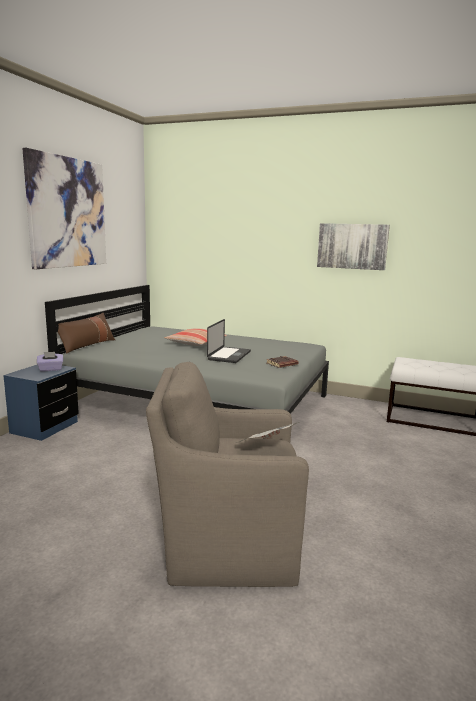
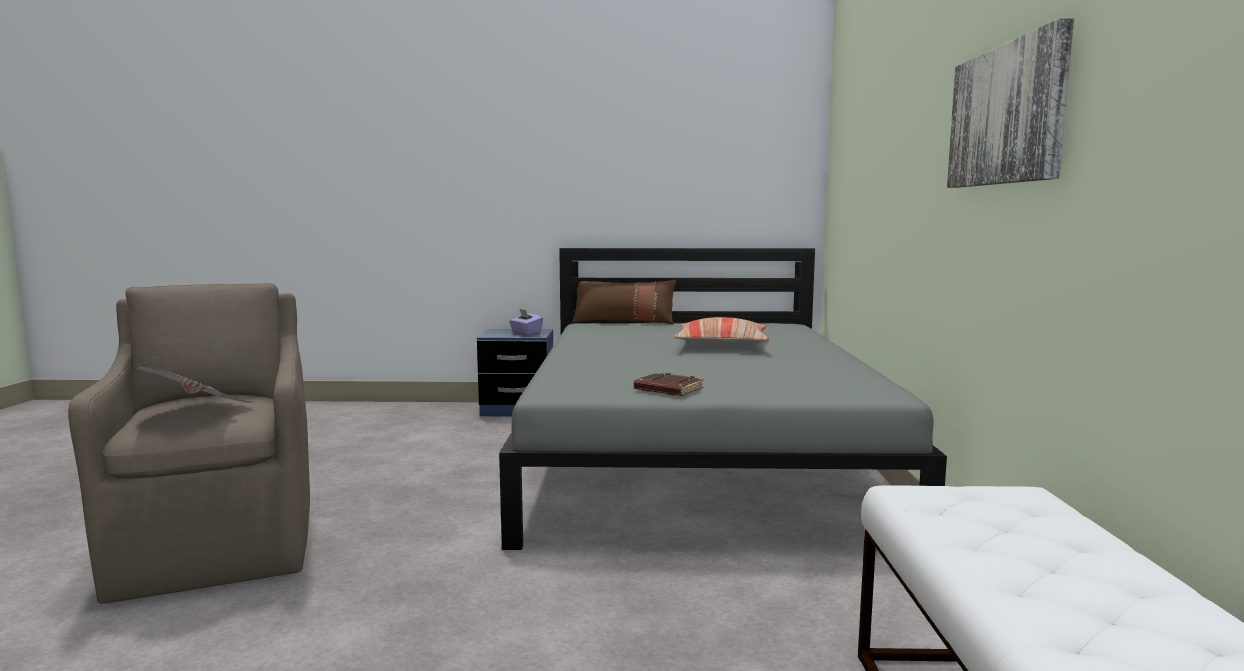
camera: 70 degrees right, 5 degrees down
picture [22,148,106,269] -> none
laptop [207,319,251,363] -> none

